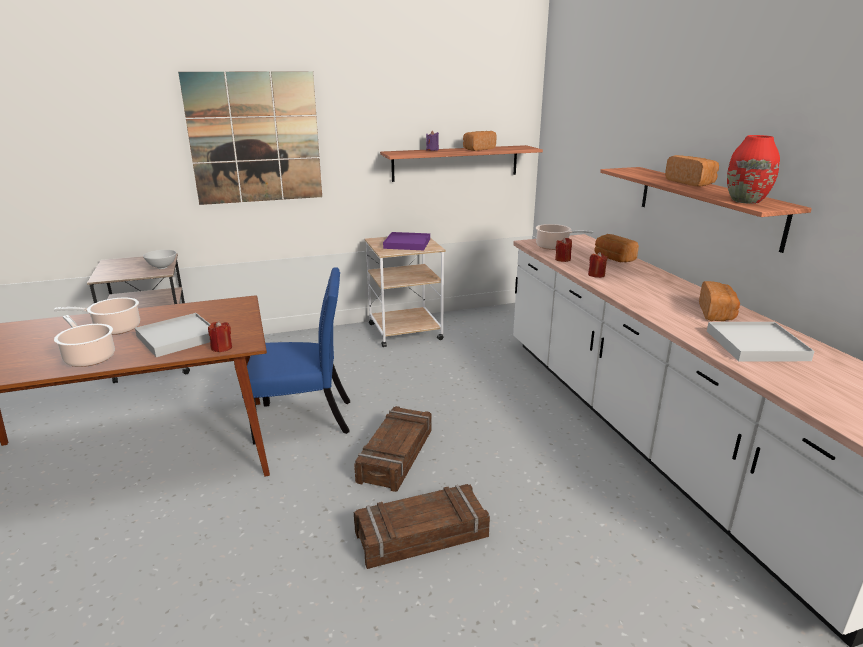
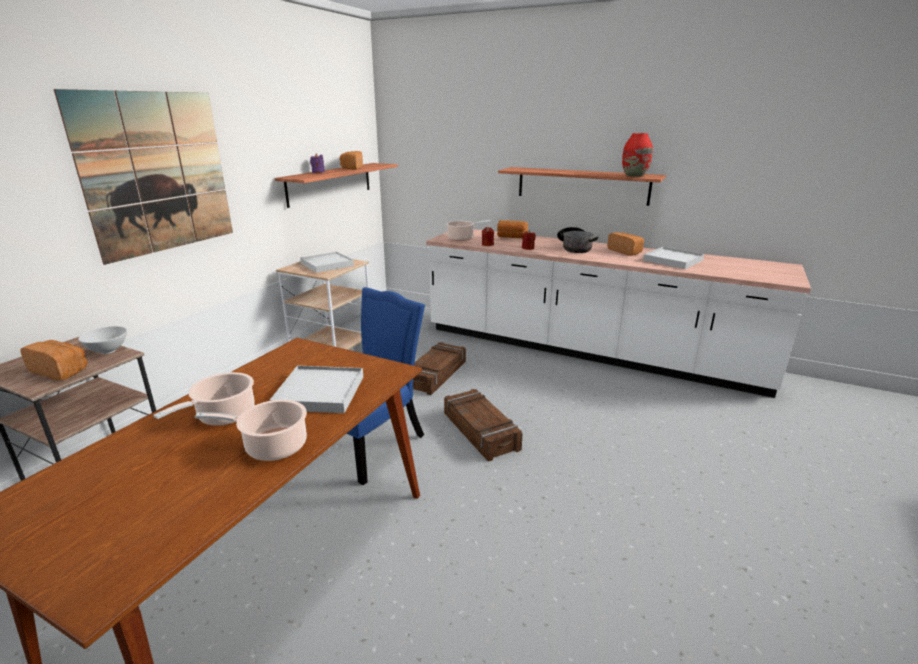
camera: 45 degrees left, 0 degrees up
red candle [208,321,232,352] -> none
crate [354,484,490,569] -> crate moved to [413,342,466,395]
purple tray [383,232,430,250] -> white tray [300,252,354,273]
bread [665,155,719,187] -> bread moved to [20,340,87,381]
none -> cooking pot [557,227,598,253]

